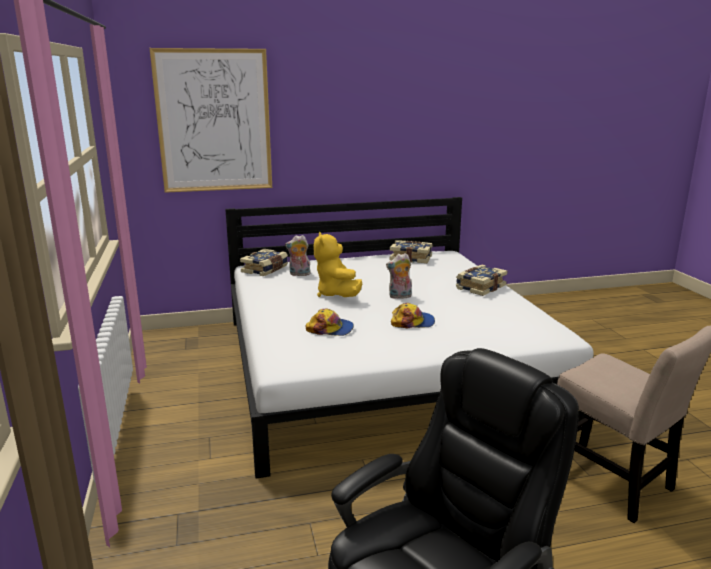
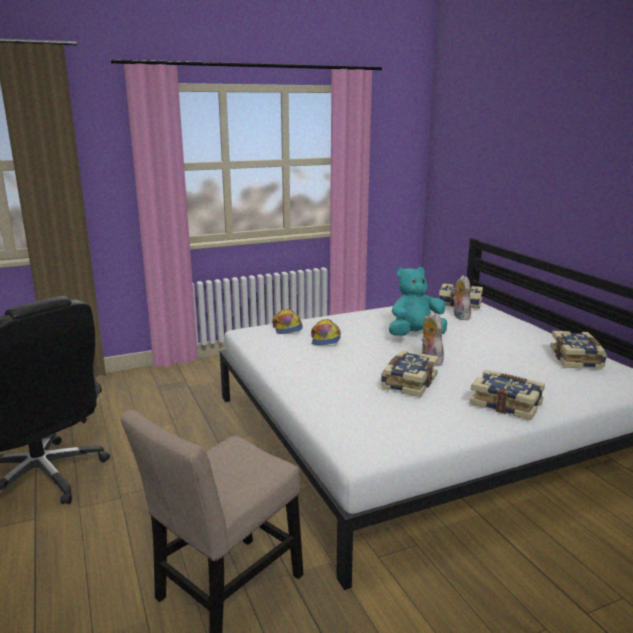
camera: 80 degrees right, 0 degrees up
picture [150,48,272,193] -> none
yellow plush toy [314,232,362,297] -> turquoise plush toy [389,267,447,336]
cap [391,303,435,328] -> cap moved to [272,309,303,334]
none -> book [381,350,439,397]

